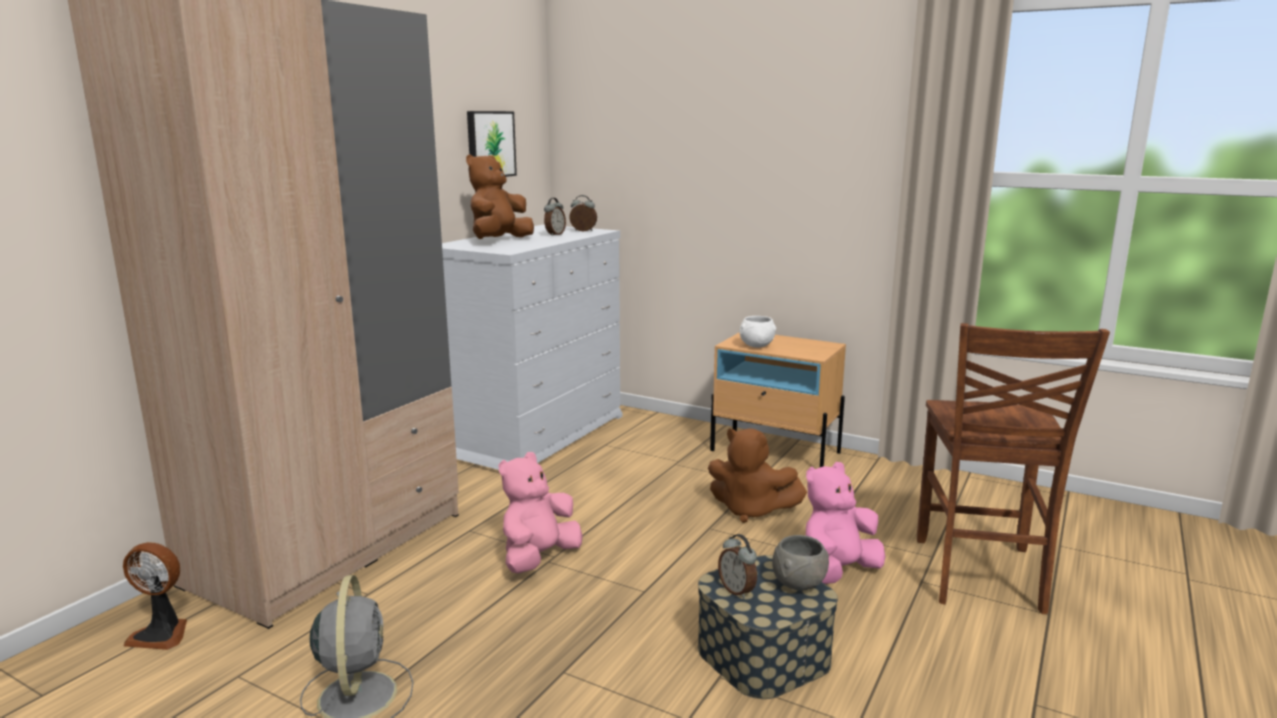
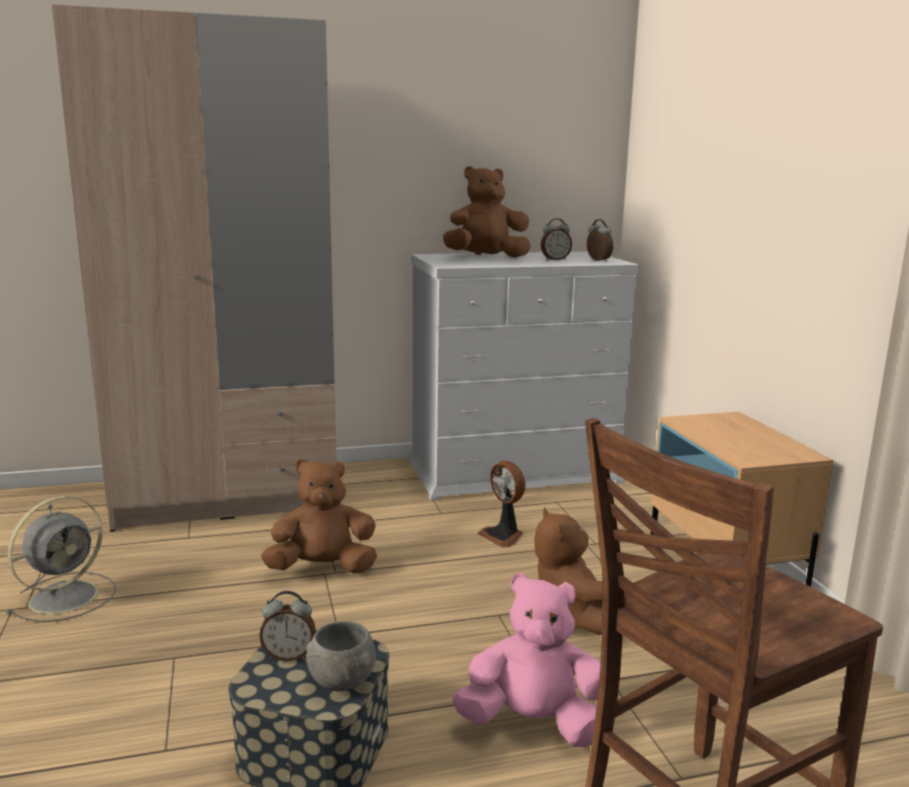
camera: 45 degrees right, 0 degrees up
fan [123,542,187,650] -> fan moved to [477,461,526,547]
picture [467,111,517,177] -> none
pink plush toy [499,452,583,573] -> brown plush toy [261,459,377,573]
alarm clock [718,534,757,599] -> alarm clock turned 105 degrees counterclockwise [259,591,316,661]
white bowl [740,316,776,348] -> none

